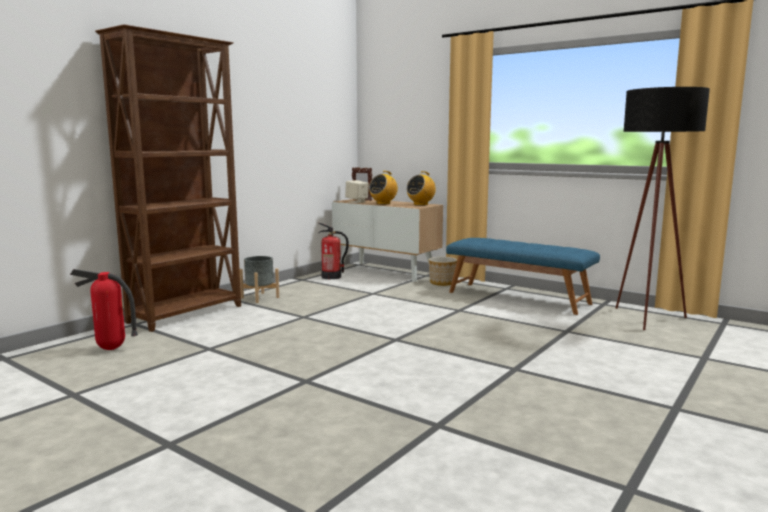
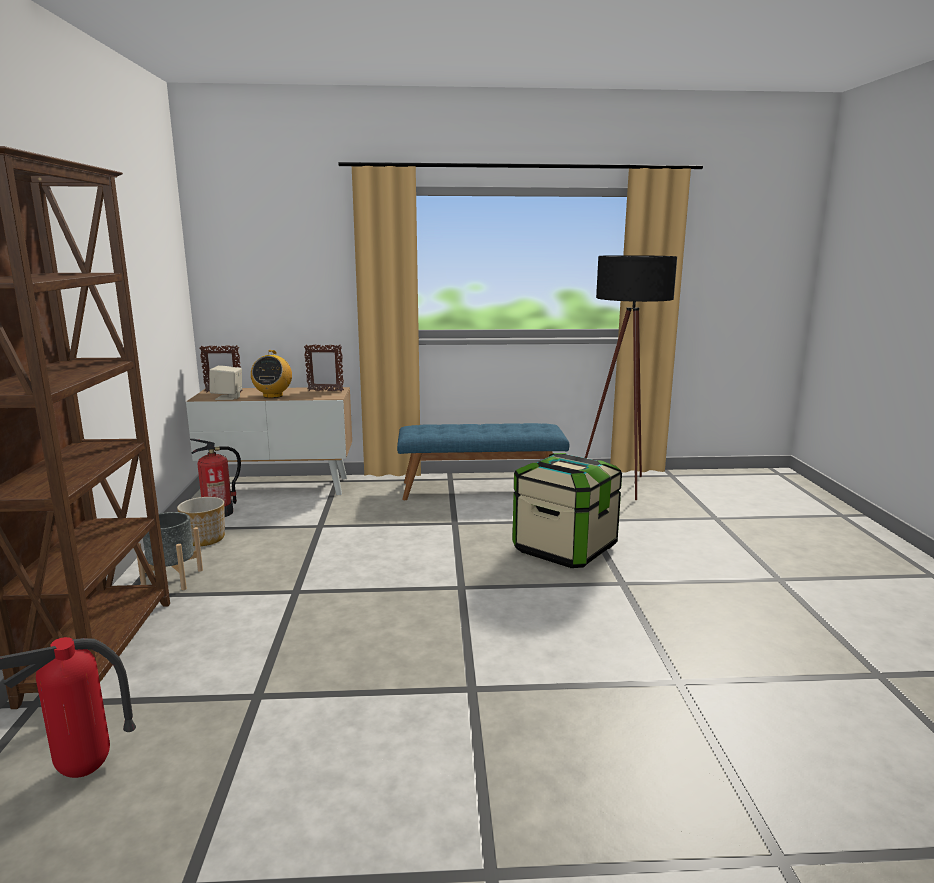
camera: 40 degrees left, 5 degrees up
radio [407,171,436,206] -> picture frame [304,345,344,392]
planter [429,257,457,286] -> planter moved to [177,497,225,546]
none -> storage box [512,453,622,568]

